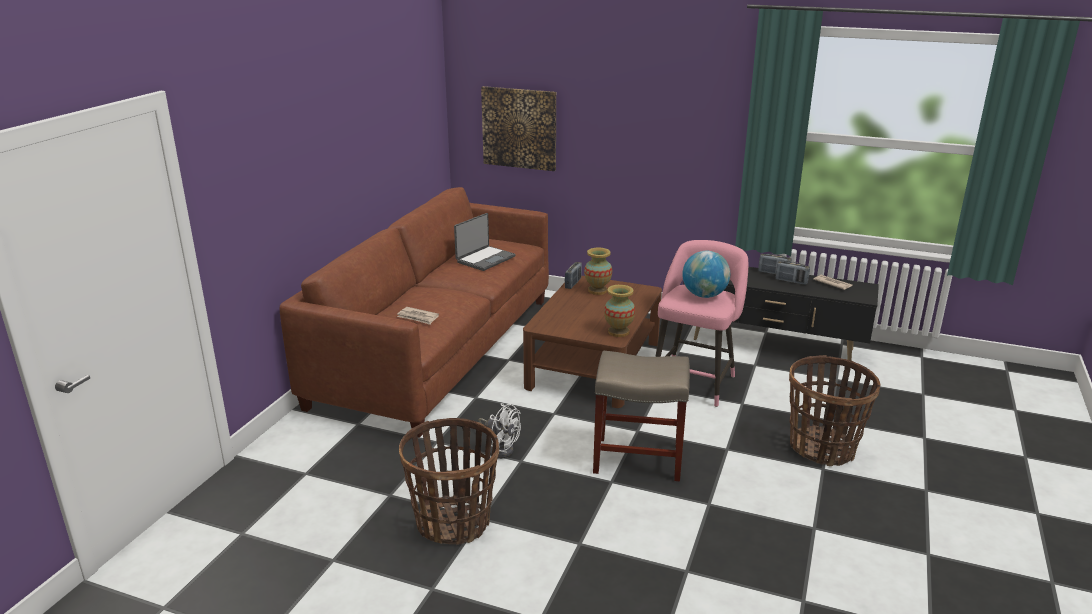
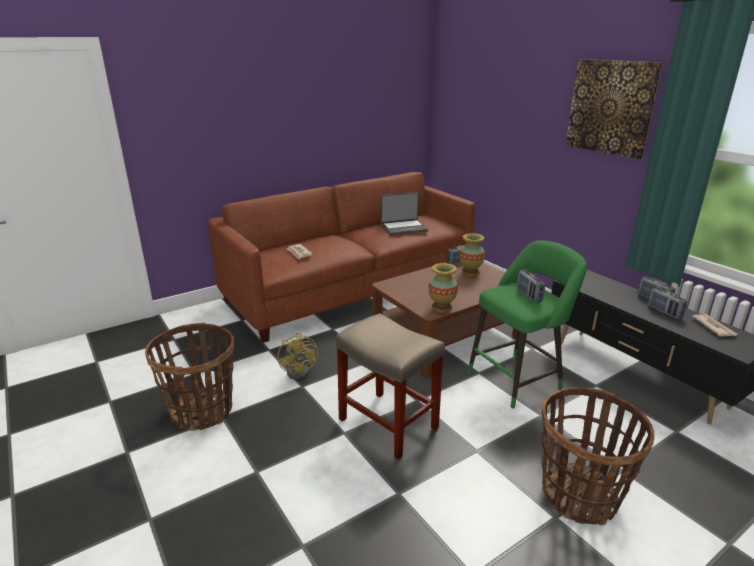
camera: 35 degrees right, 0 degrees up
white fan [479,403,521,459] -> yellow fan [278,333,318,380]
picture [481,86,556,171] -> picture moved to [566,59,663,159]
pink stool [655,240,748,407] -> green stool [468,240,587,409]
globe [682,251,730,298] -> radio [517,270,545,302]

